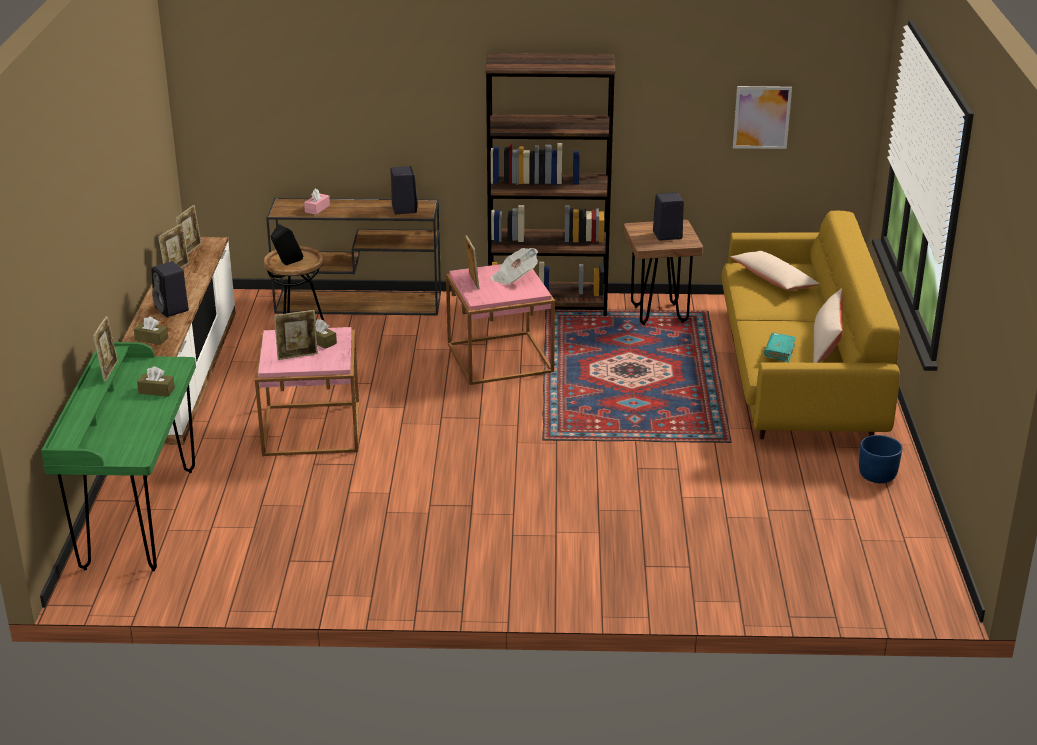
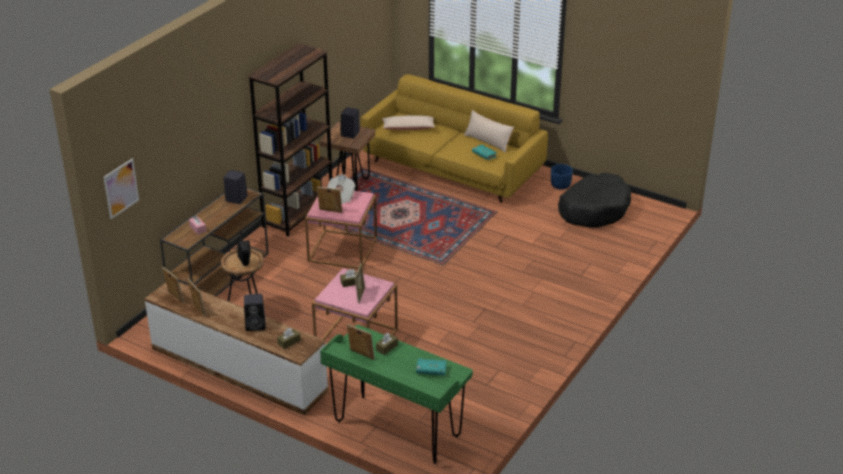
camera: 60 degrees left, 5 degrees up
picture [733,86,792,149] -> picture moved to [103,159,139,219]
none -> turquoise book [416,358,447,376]
none -> black dog bed [558,173,631,228]

